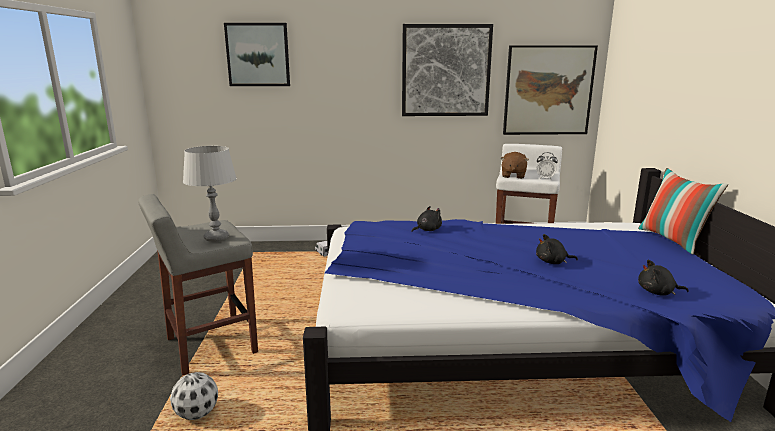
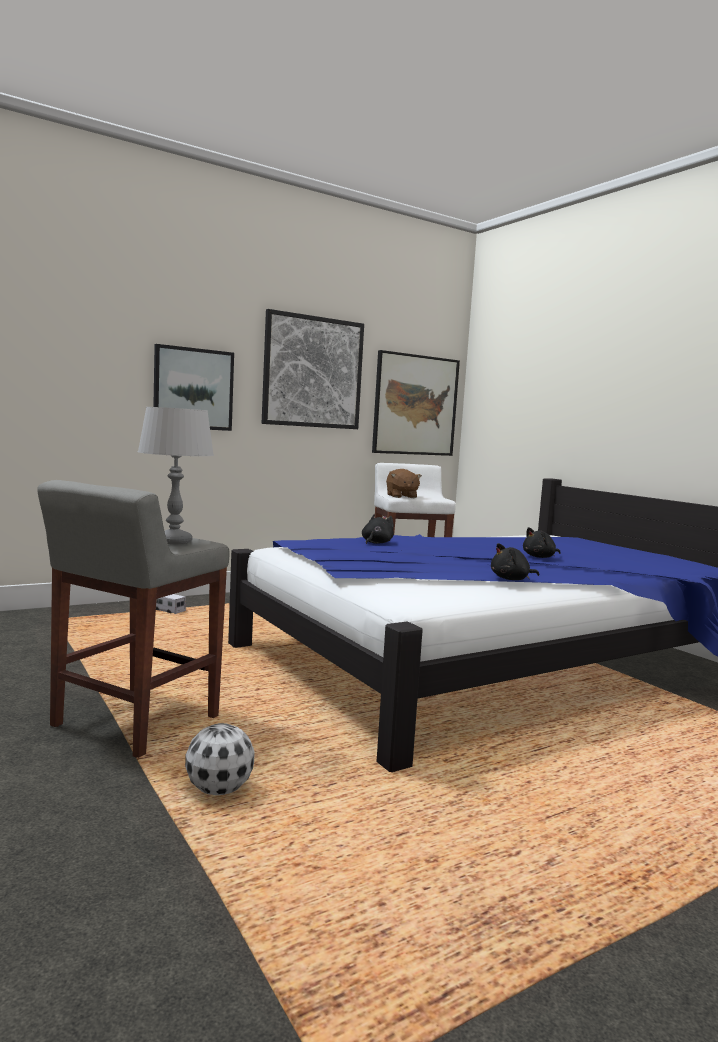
camera: 30 degrees left, 10 degrees down
picture [224,23,290,86] -> picture moved to [153,344,234,431]
alarm clock [536,152,558,180] -> none
pillow [638,168,728,254] -> none
black plush toy [638,260,689,296] -> black plush toy moved to [491,543,539,580]

